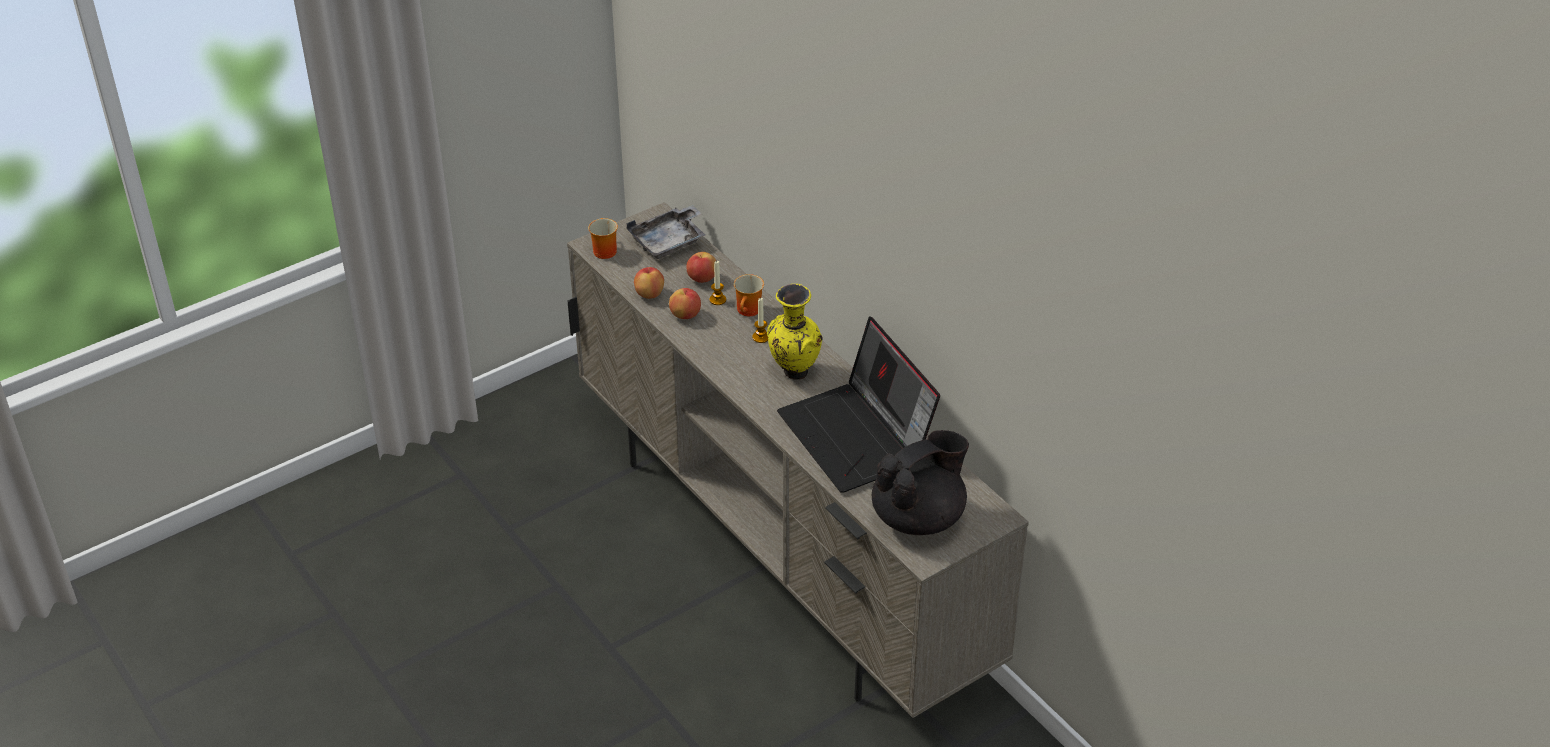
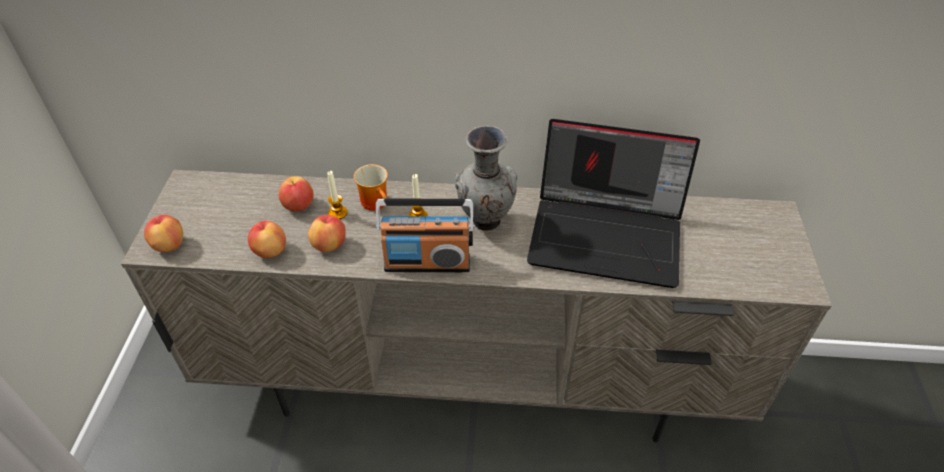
camera: 50 degrees left, 5 degrees up
mug [588,218,618,259] -> apple [144,215,183,252]
grey tray [626,205,705,259] -> none
yellow vase [767,284,823,380] -> grey vase [455,126,517,231]
black teapot [872,430,969,535] -> none
none -> radio [376,199,474,272]

